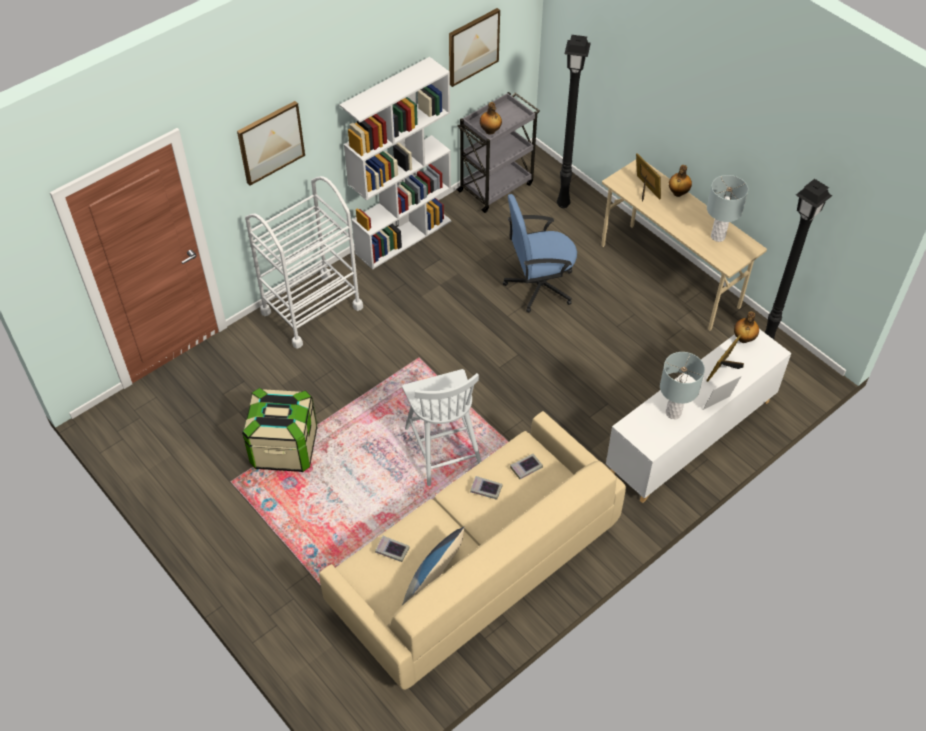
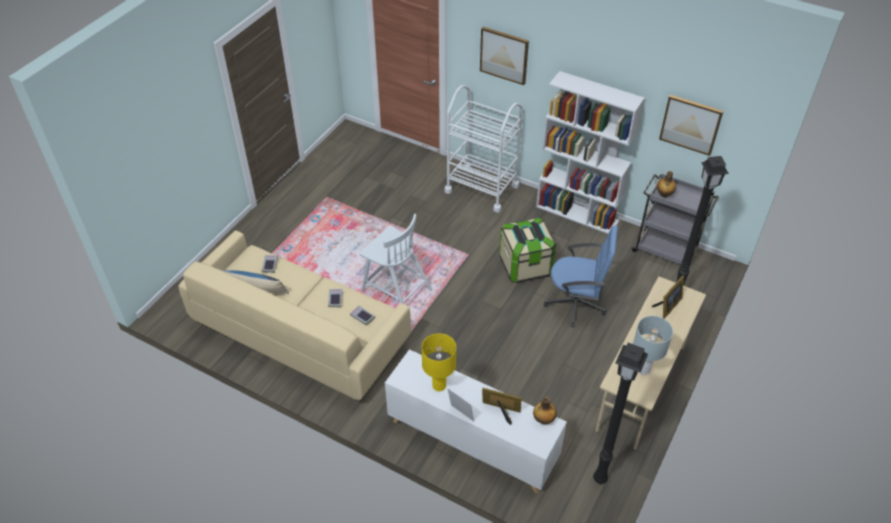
camera: 70 degrees right, 5 degrees down
storage box [242,388,318,472] -> storage box moved to [499,217,556,283]
white chair [402,369,482,486] -> white chair turned 105 degrees counterclockwise [359,214,432,304]
blue office chair [503,194,577,313] -> blue office chair turned 135 degrees clockwise [544,225,618,327]
grey table lamp [660,352,705,419] -> yellow table lamp [421,333,456,392]
bottle [669,165,692,197] -> none

